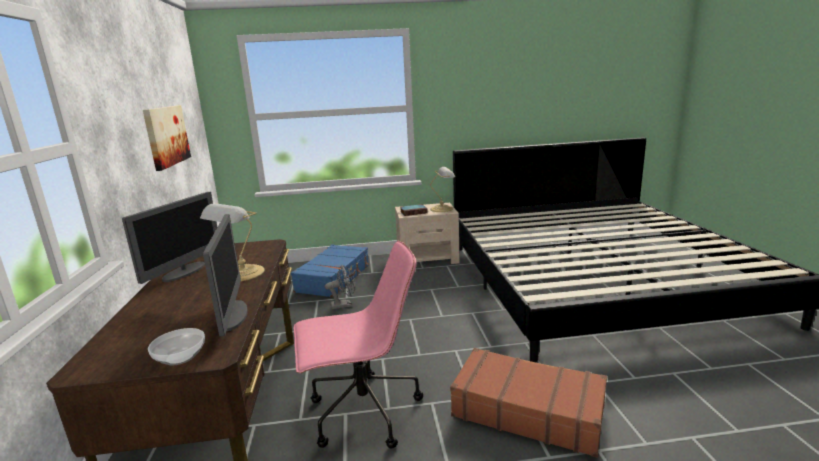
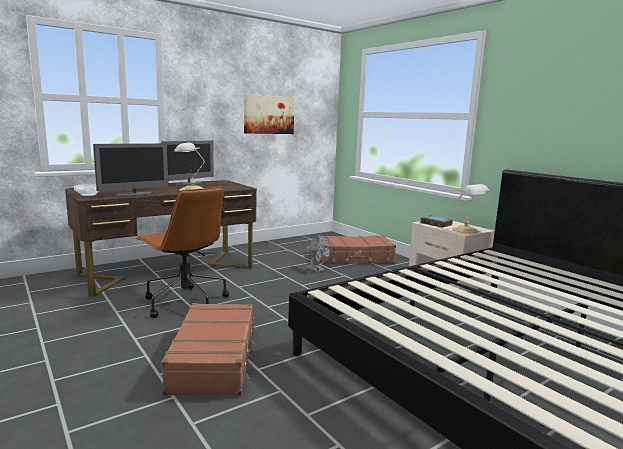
camera: 60 degrees right, 5 degrees down
monitor [122,192,217,284] -> monitor turned 45 degrees counterclockwise [161,141,214,186]
blue suitcase [291,244,369,297] -> brown suitcase [317,235,396,264]
pink office chair [294,241,423,449] -> brown office chair [135,187,229,318]

